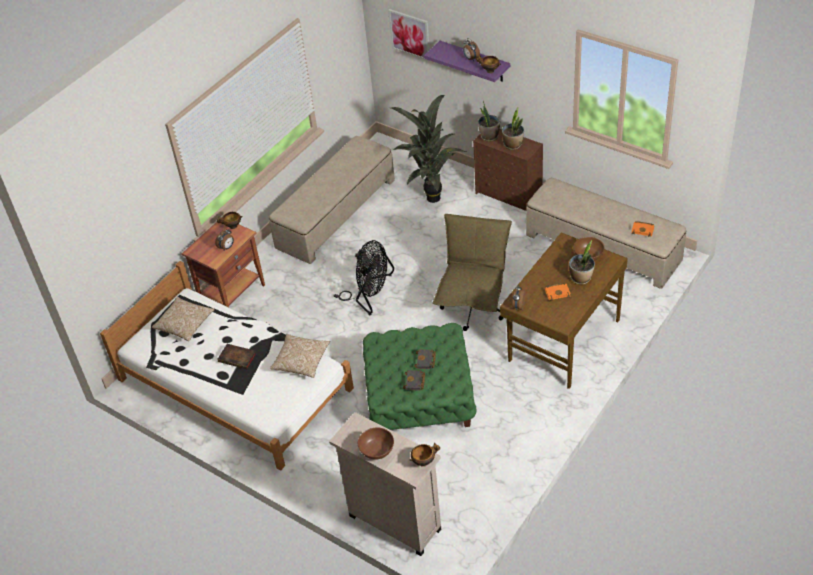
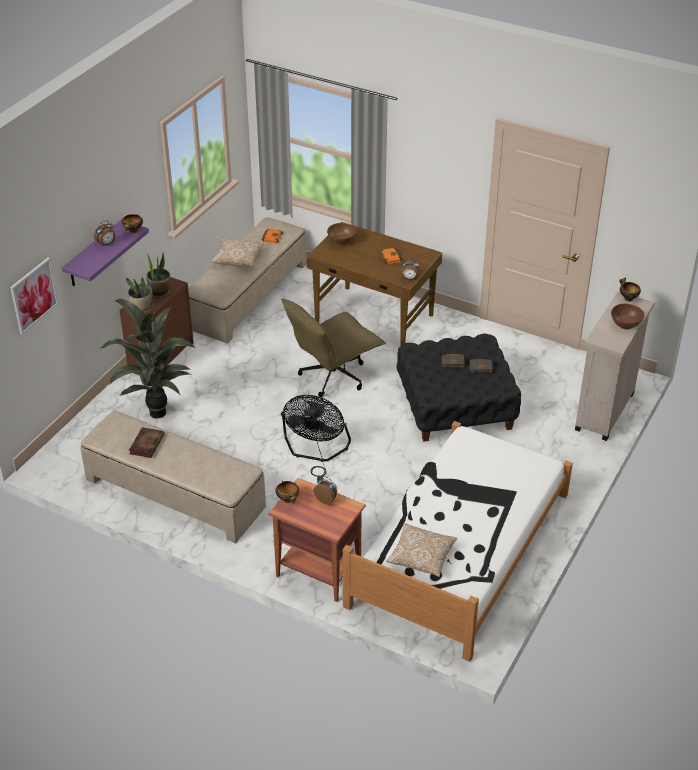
camera: 100 degrees left, 5 degrees down
book [217,344,257,370] -> book moved to [129,427,165,458]
pillow [270,334,330,378] -> pillow moved to [211,238,264,267]
green ottoman [363,323,476,430] -> black ottoman [397,334,521,442]
beige office chair [433,214,512,331] -> beige office chair turned 45 degrees counterclockwise [281,298,386,397]
potted plant [569,240,595,285] -> none

